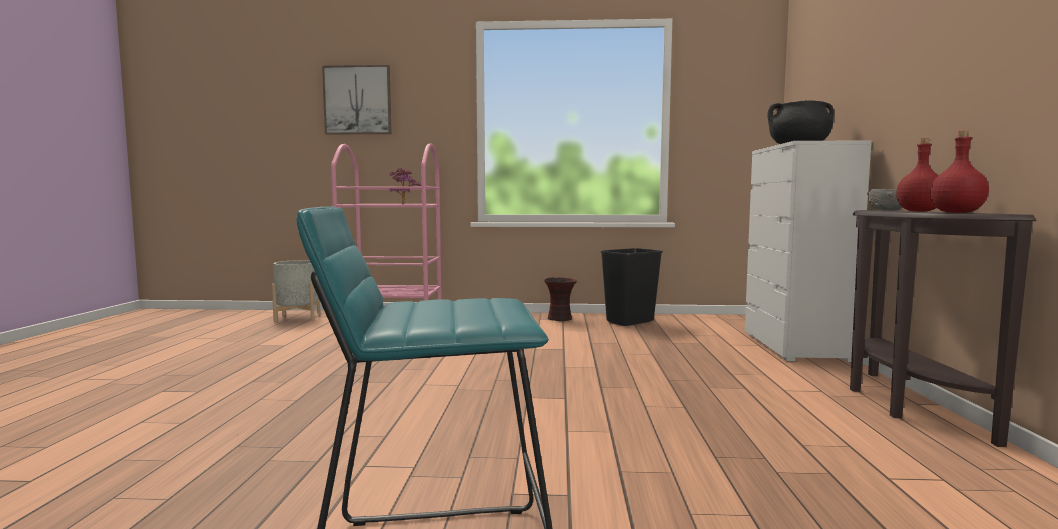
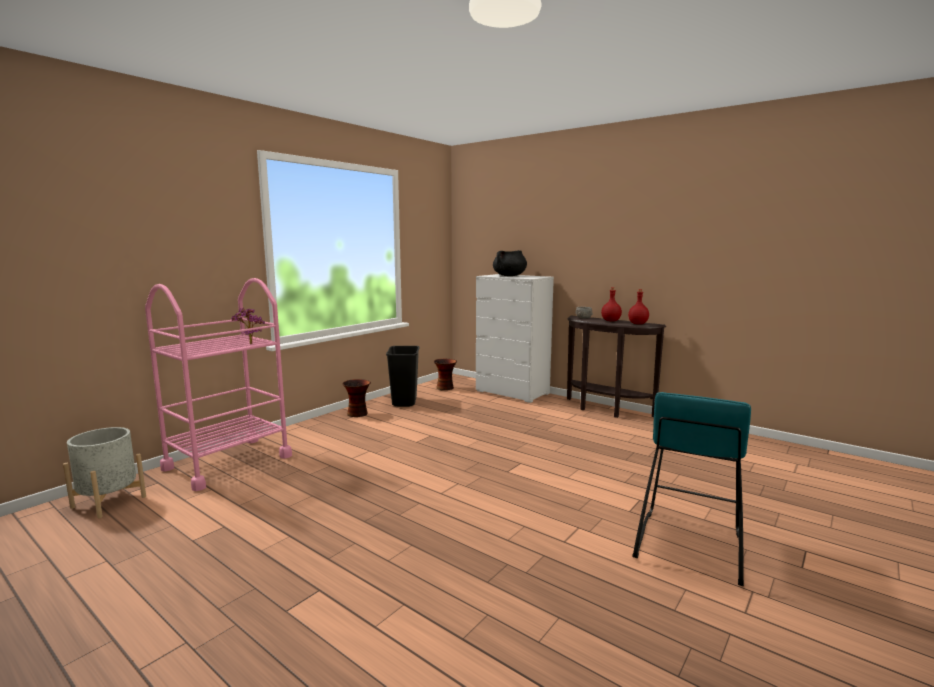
camera: 55 degrees left, 5 degrees up
picture [322,65,392,135] -> none
none -> vase [434,359,457,390]

